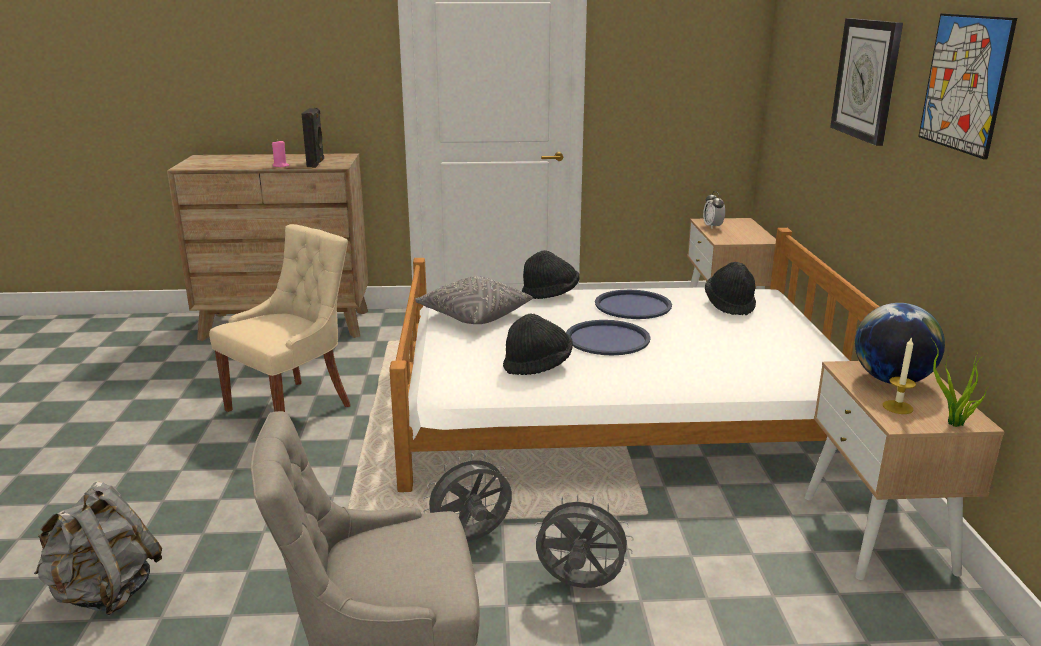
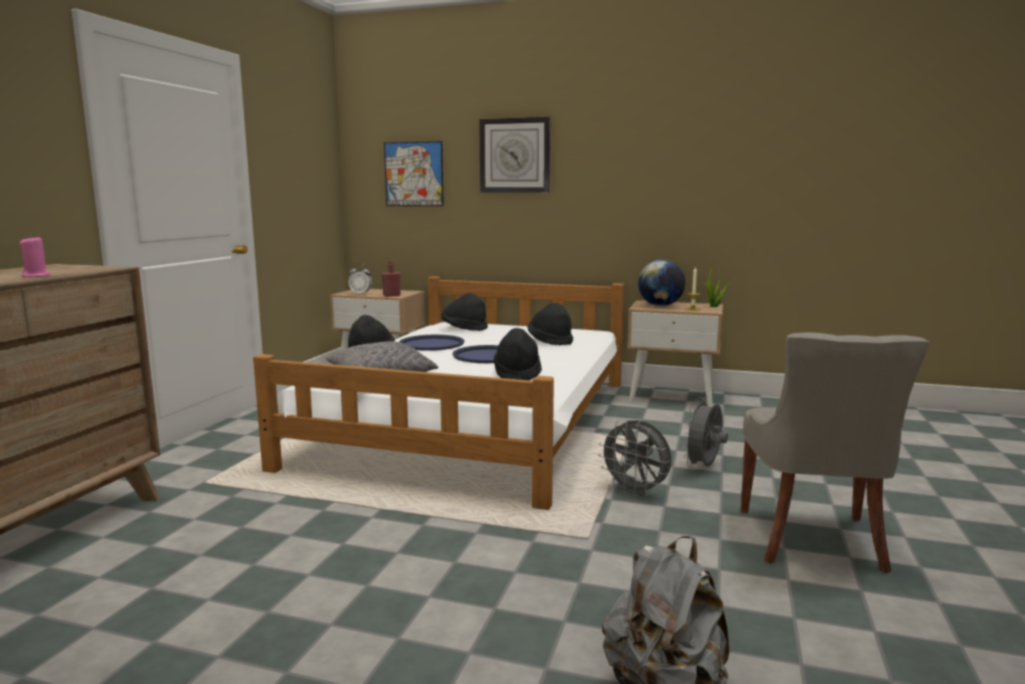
camera: 70 degrees left, 10 degrees down
beige chair [209,224,351,412] -> none
black speaker [301,108,324,168] -> none
grey fan [423,453,512,541] -> grey fan turned 45 degrees counterclockwise [598,419,672,497]
picture [918,13,1017,160] -> picture moved to [384,141,444,206]
none -> red bottle [382,261,401,297]
none -> black hat [528,303,573,346]

